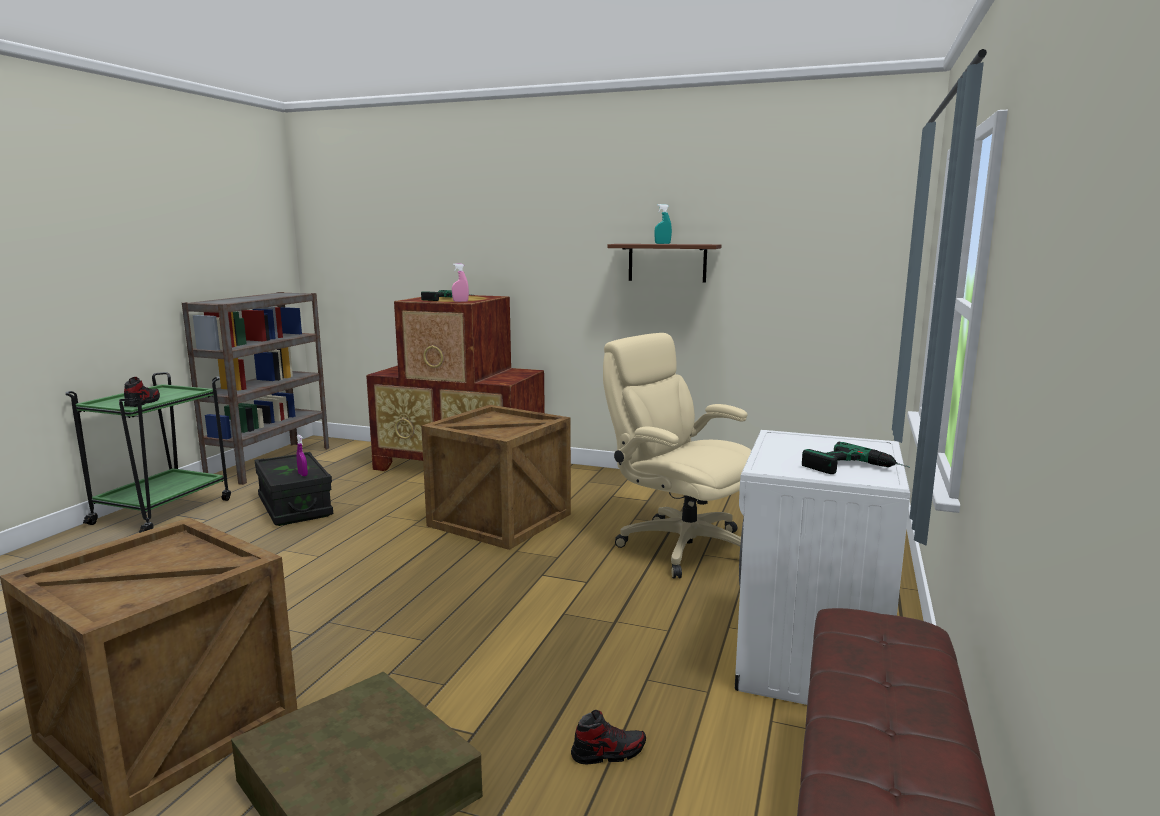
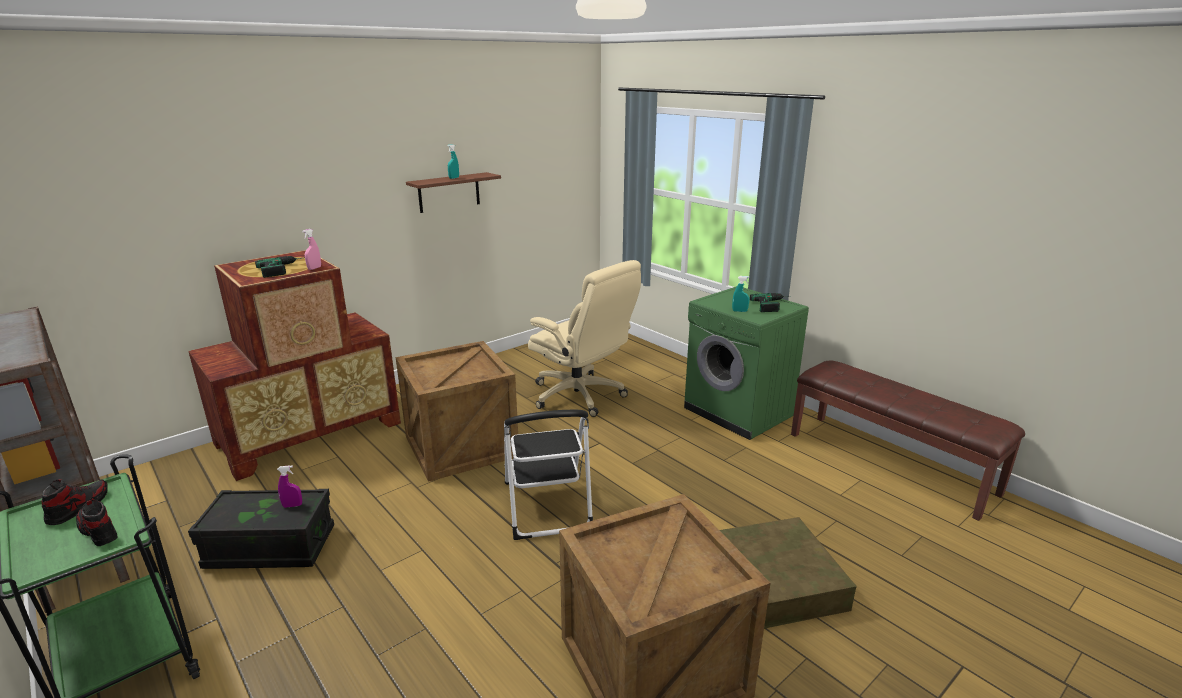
camera: 60 degrees left, 10 degrees up
shoe [571,710,646,765] -> shoe moved to [42,479,108,525]
beige office chair [603,333,752,579] -> beige office chair turned 120 degrees counterclockwise [528,260,641,417]
white washing machine [735,430,910,705] -> green washing machine [684,286,809,440]
none -> step ladder [504,410,593,540]
none -> turquoise spray bottle [732,276,750,312]

